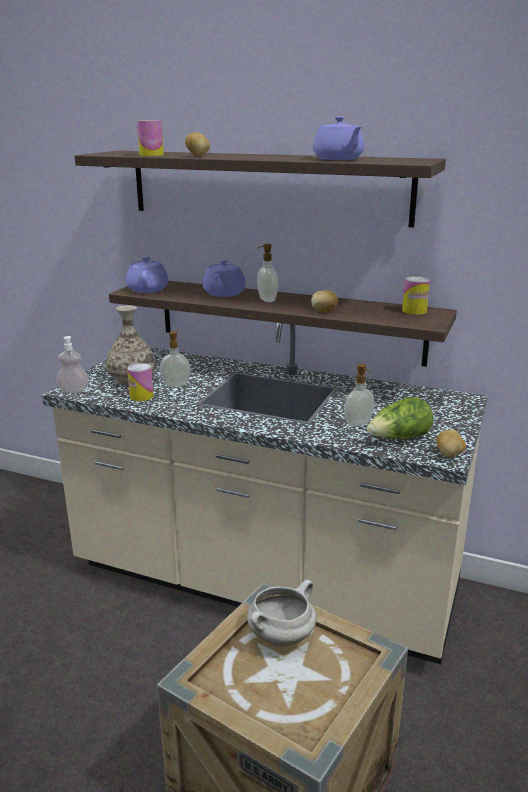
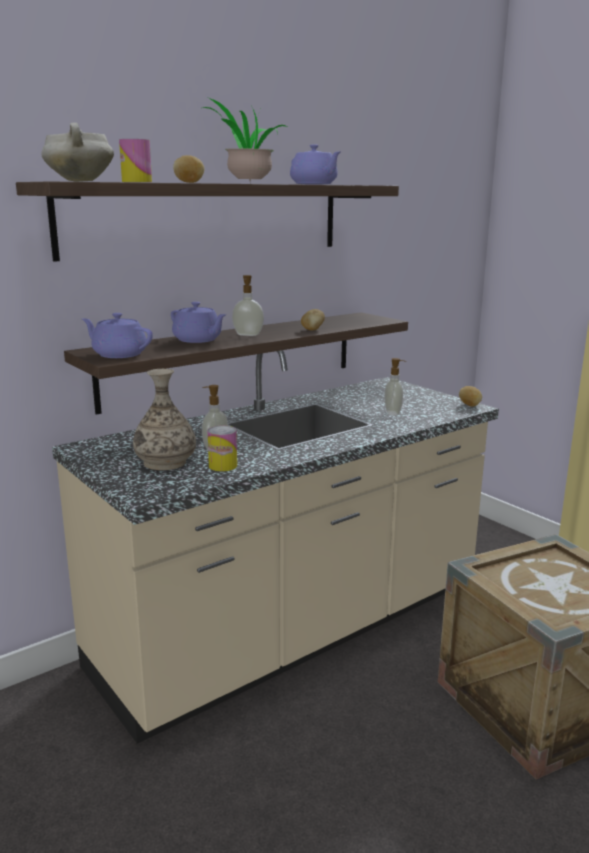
camera: 60 degrees left, 5 degrees down
soap dispenser [56,336,89,393] -> none
white cooking pot [247,580,316,646] -> white cooking pot moved to [41,123,114,182]
purple teapot [313,116,364,160] -> purple teapot turned 45 degrees clockwise [290,144,340,185]
lettuce [367,397,433,439] -> none
can [402,276,430,315] -> none
none -> potted plant [203,98,288,182]

